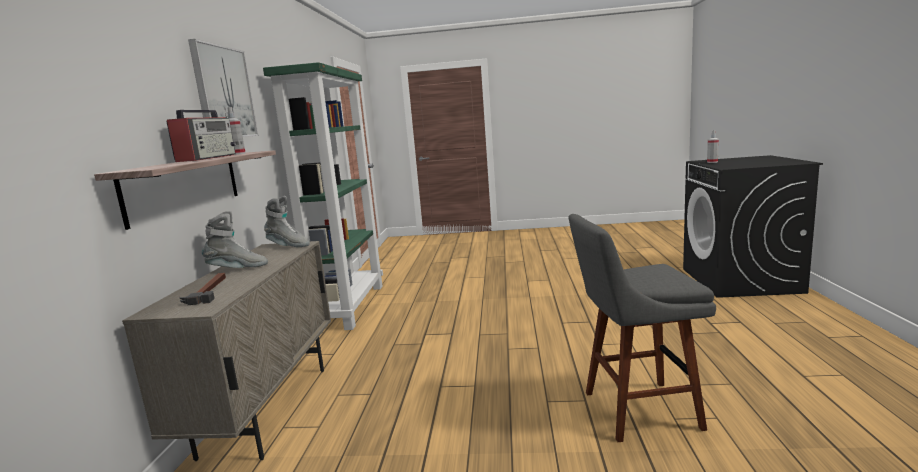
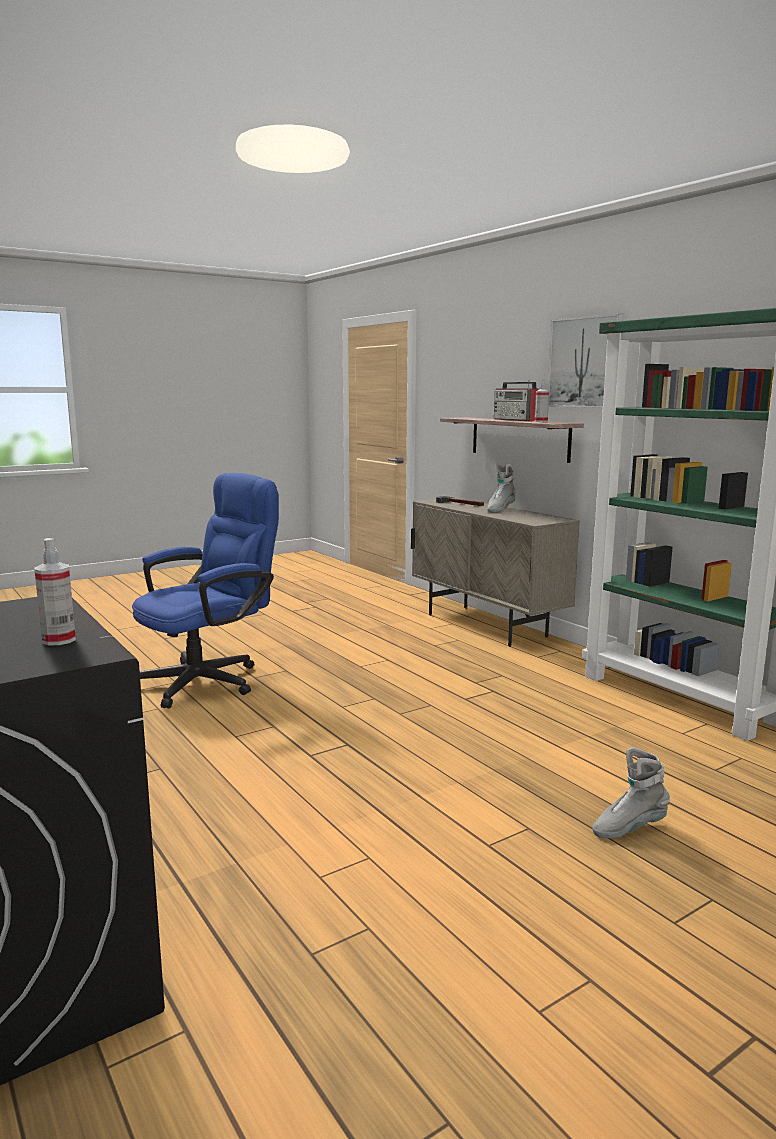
camera: 140 degrees right, 0 degrees up
grey boot [264,196,310,247] -> grey boot moved to [592,747,670,838]
grey stool [569,214,716,442] -> blue office chair [132,473,279,709]

